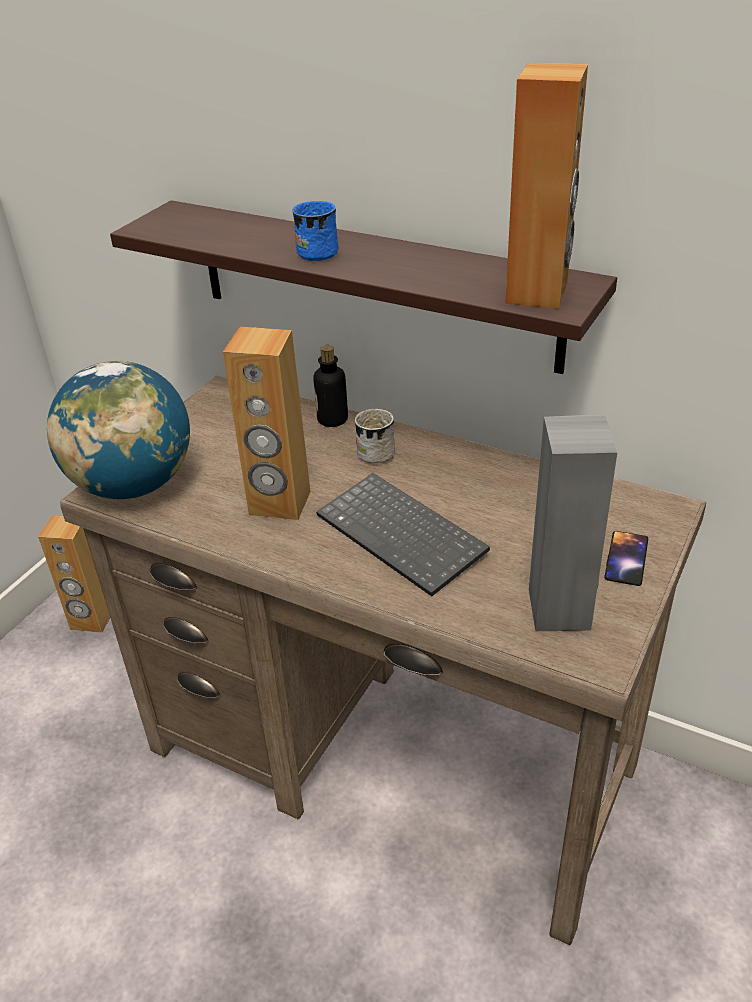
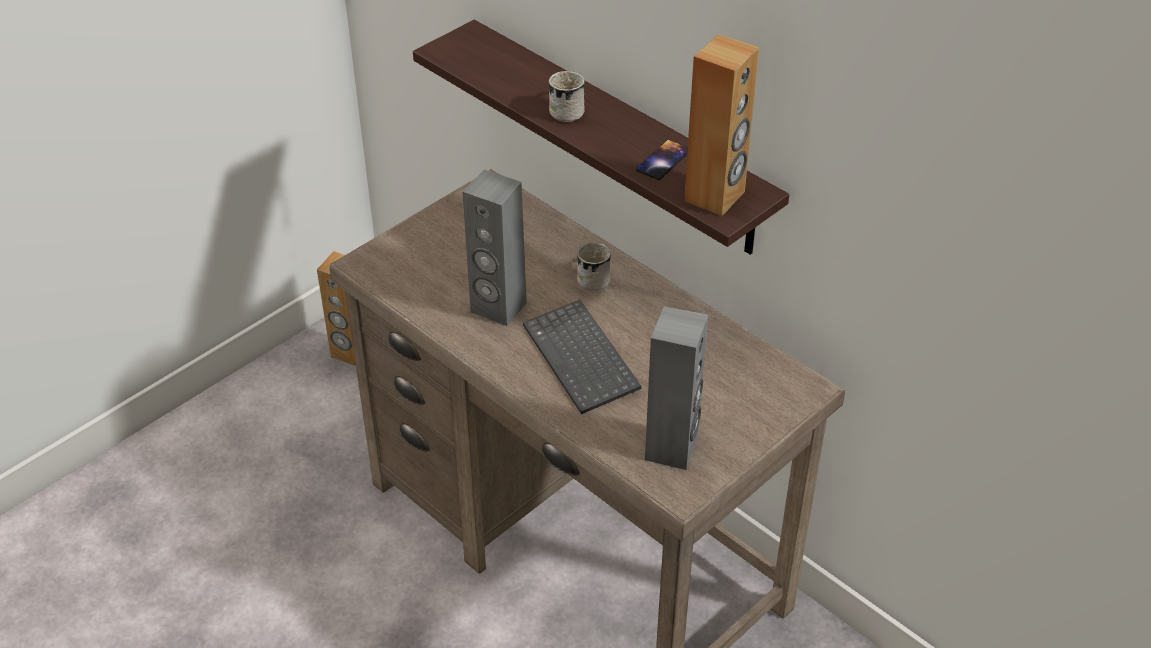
camera: 15 degrees right, 5 degrees up
globe [47,361,190,499] -> none
brown speaker [223,327,310,520] -> grey speaker [463,170,527,326]
blue mug [292,201,339,261] -> white mug [549,71,585,122]
bottle [313,345,348,427] -> none
phone [604,531,648,586] -> phone moved to [636,140,688,180]

